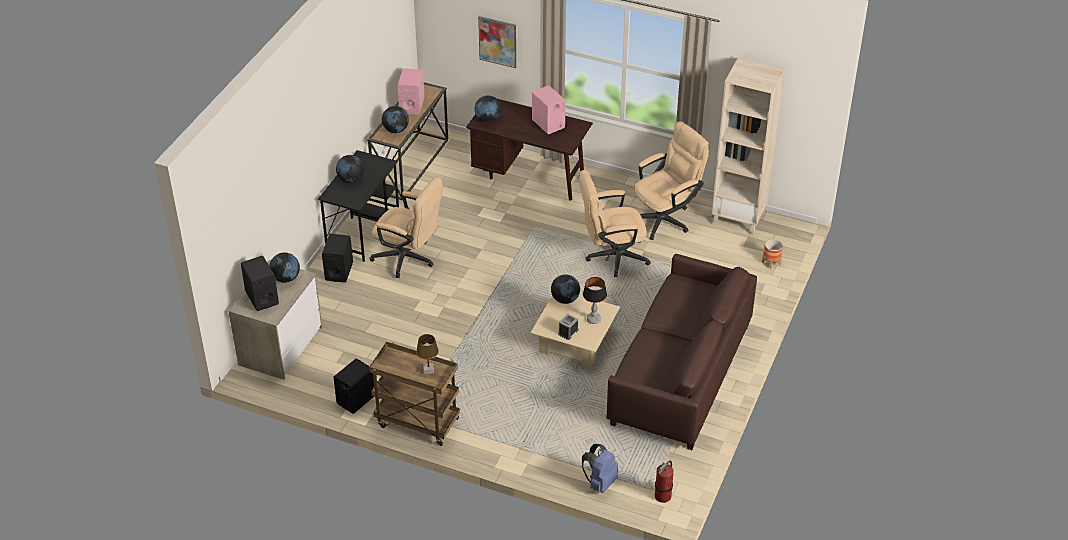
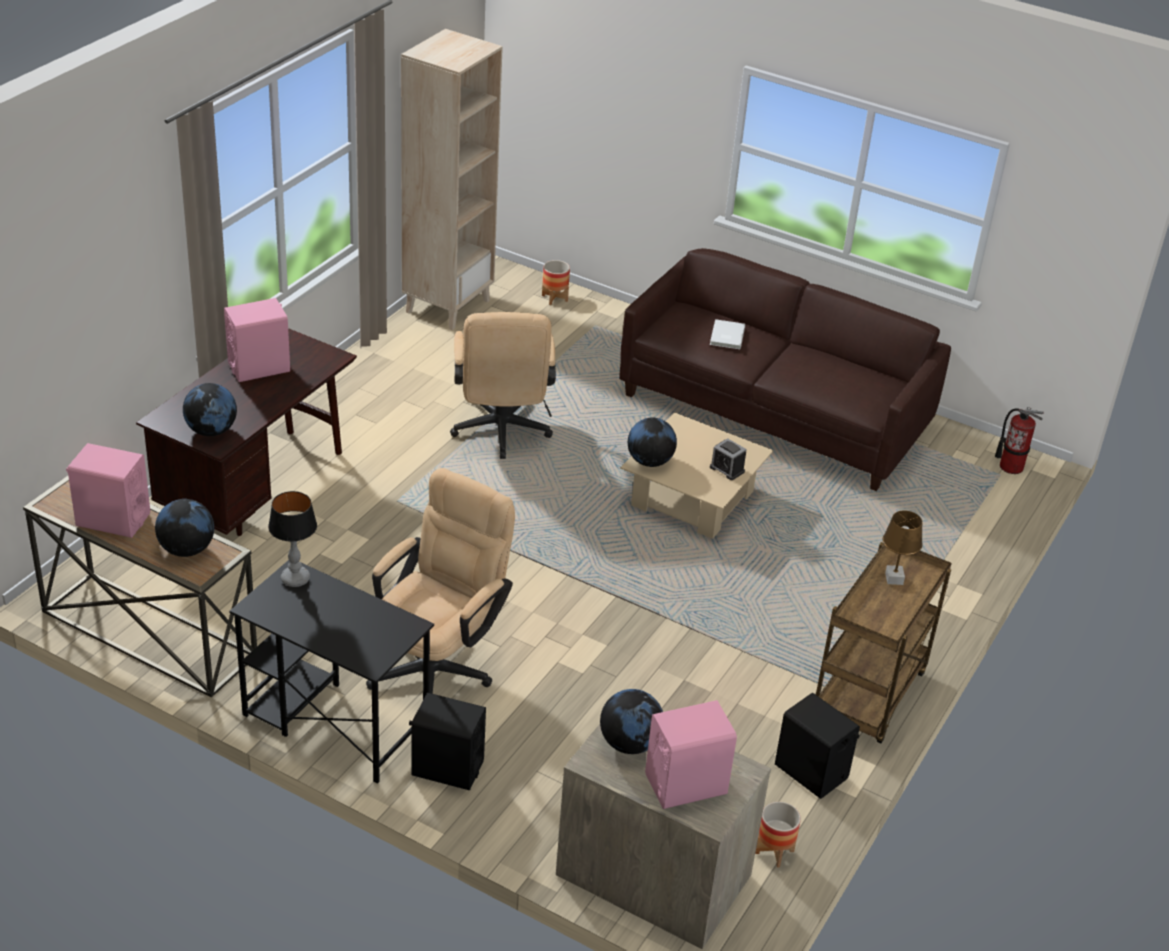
camera: 85 degrees left, 5 degrees down
black speaker [241,256,279,311] -> pink speaker [645,700,737,809]
globe [336,155,364,183] -> none
picture [478,16,516,68] -> none
blue backpack [582,444,618,493] -> none
table lamp [583,277,607,324] -> table lamp moved to [268,491,317,587]
beige office chair [635,121,709,240] -> none
none -> white book [710,319,745,349]
none -> planter [755,802,801,868]

